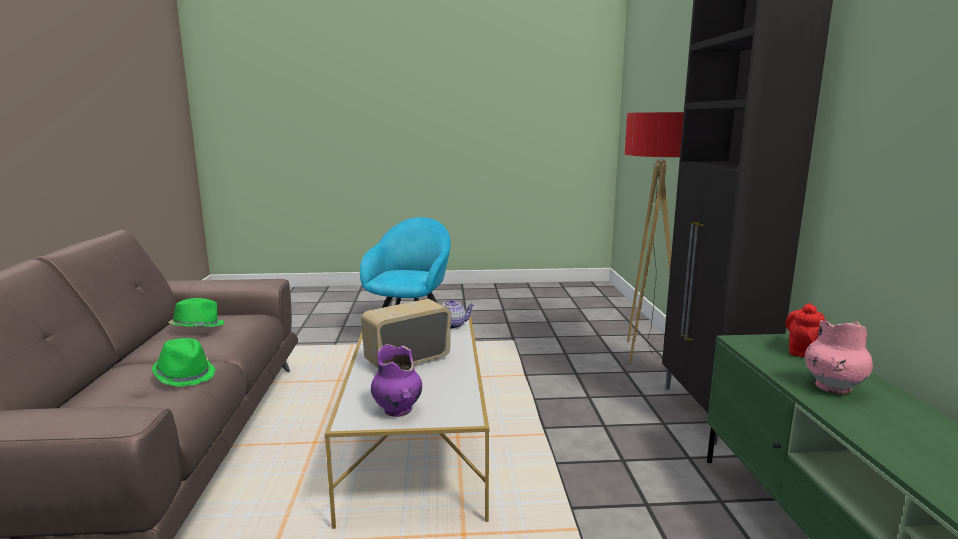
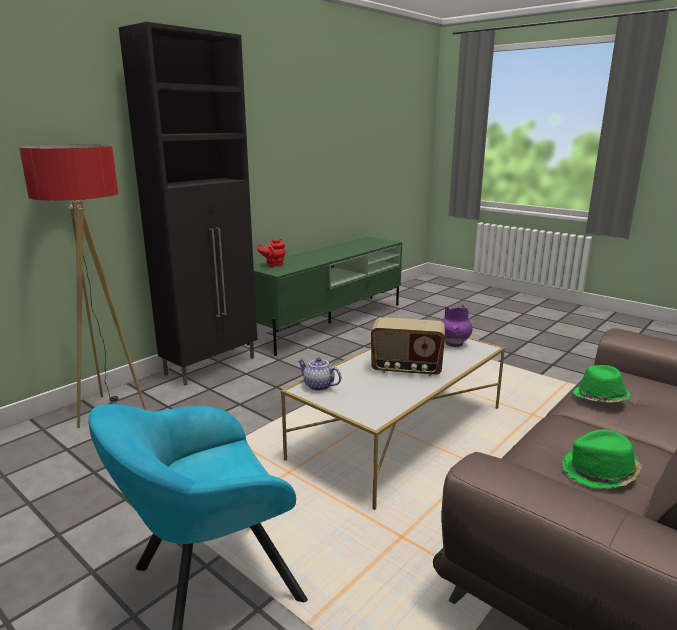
camera: 135 degrees left, 5 degrees up
pink vase [805,320,873,394] -> none

